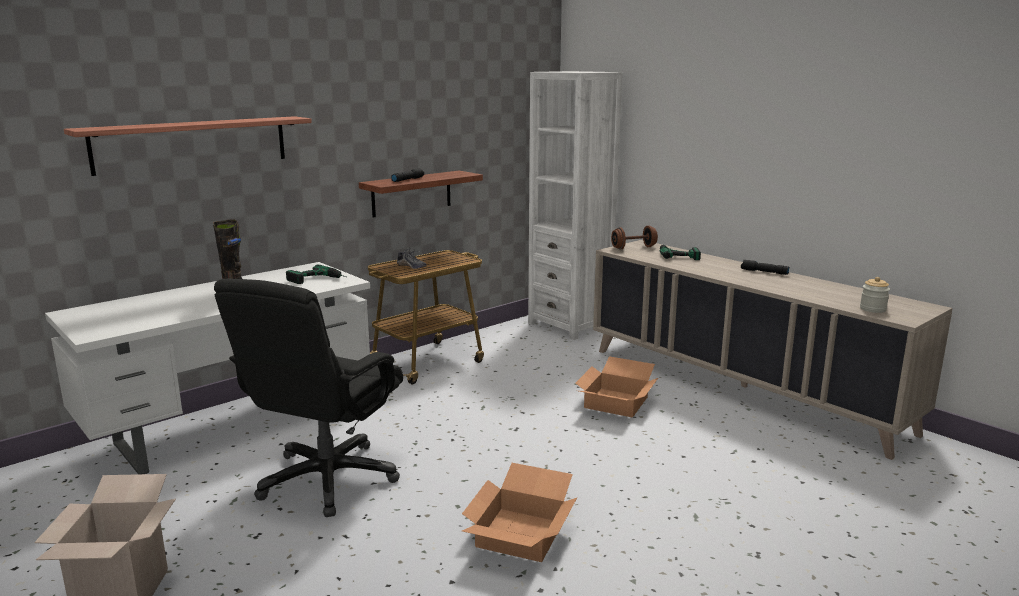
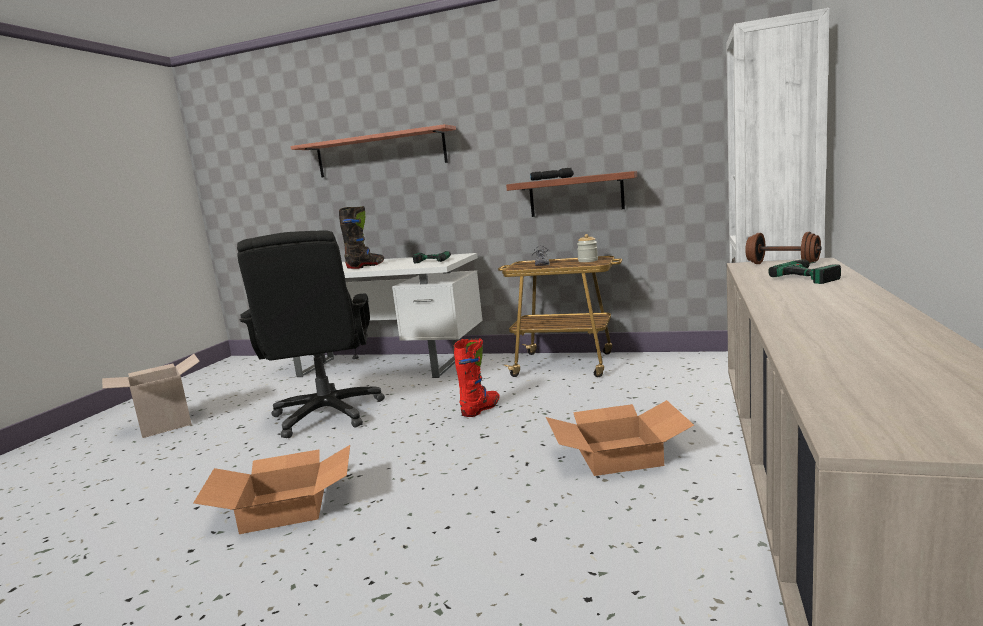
camera: 60 degrees right, 5 degrees down
black office chair [214,279,403,517] -> black office chair turned 90 degrees counterclockwise [237,230,385,438]
black flashlight [741,260,790,275] -> none
jar [860,277,890,313] -> jar moved to [577,234,598,262]
none -> red boot [454,338,499,417]

